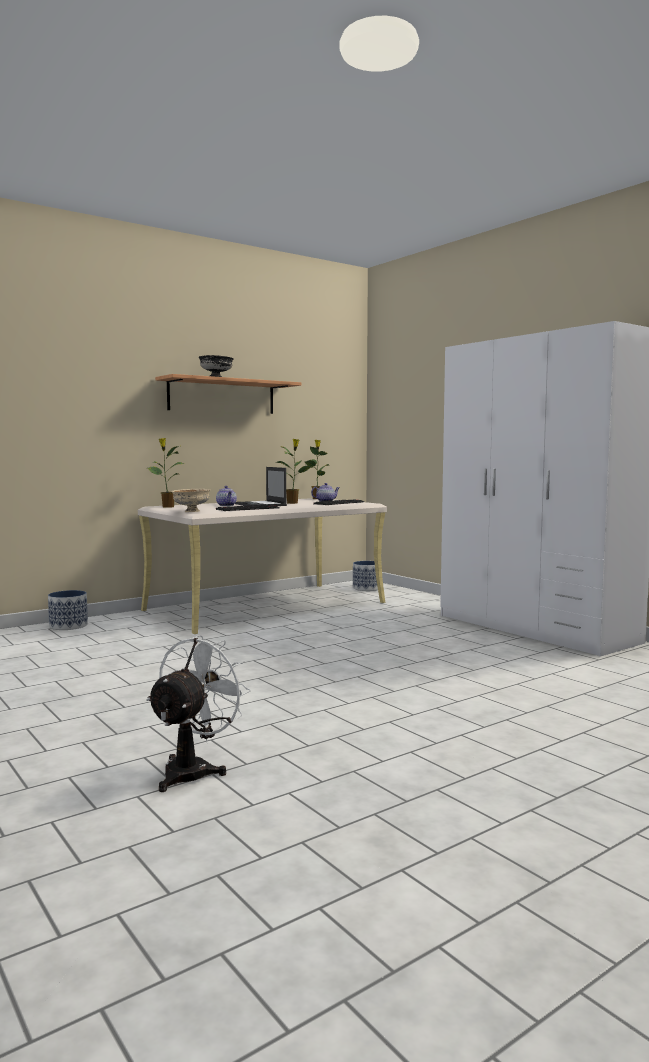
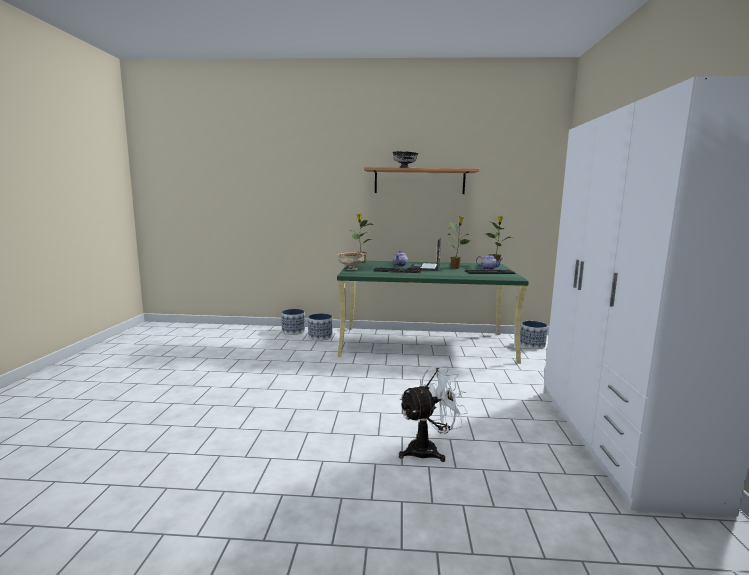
camera: 40 degrees right, 5 degrees up
beige desk [138,498,387,634] -> green desk [337,261,529,364]
white fan [146,635,251,792] -> white fan moved to [399,366,468,462]
none -> planter [308,314,332,341]

